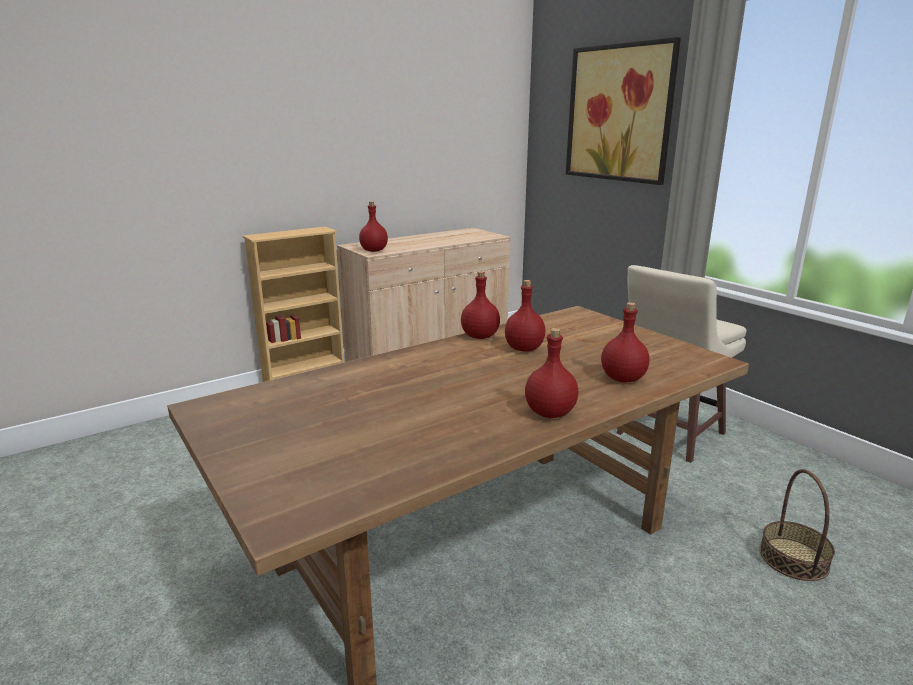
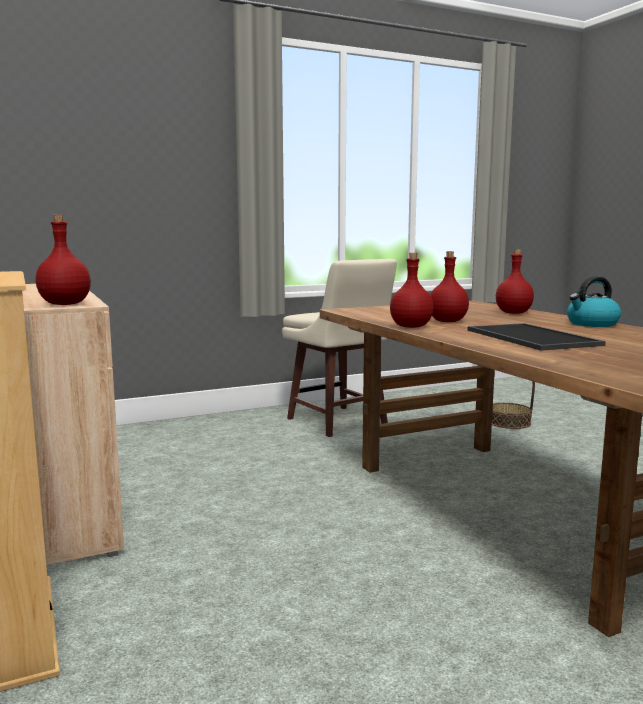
camera: 80 degrees left, 10 degrees down
red bottle [525,328,578,418] -> kettle [567,276,621,327]
picture [566,37,681,185] -> none
none -> tray [467,323,606,351]

